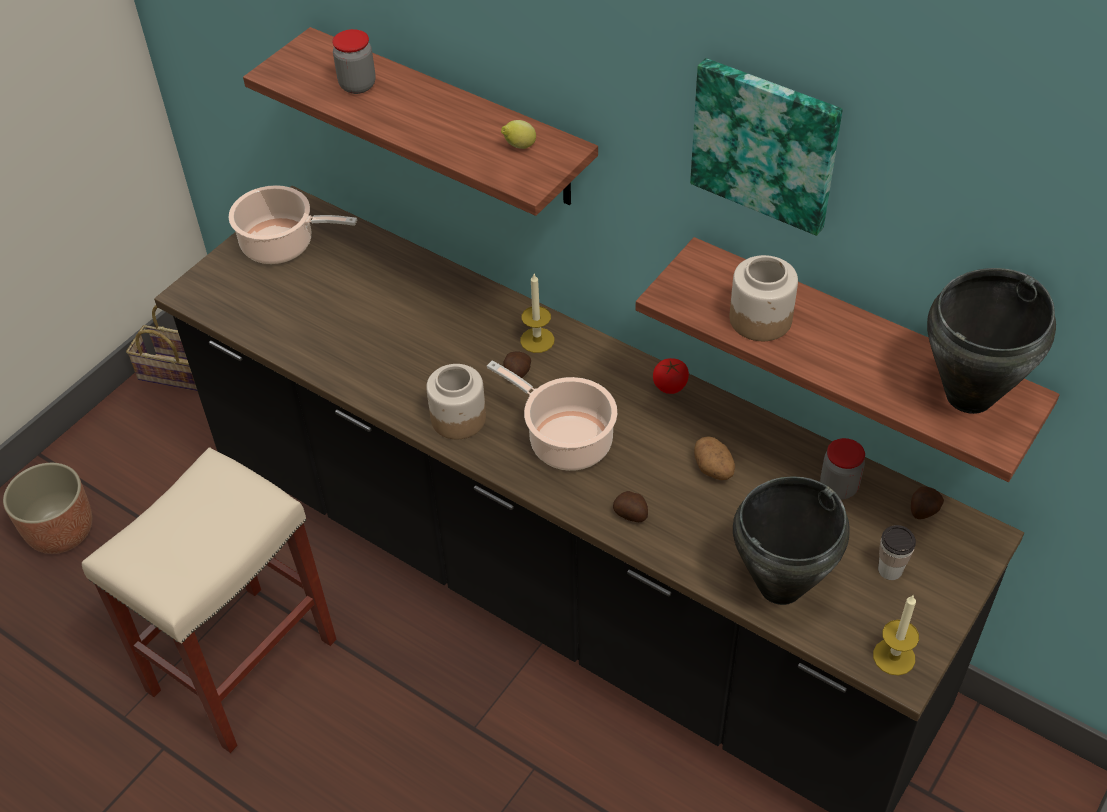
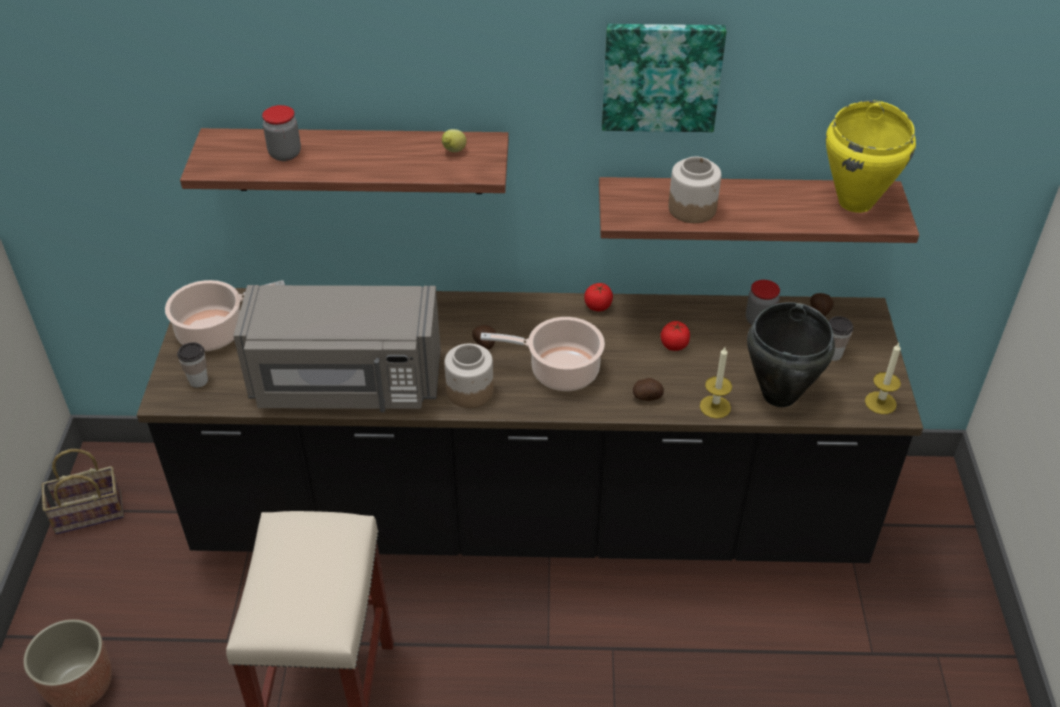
camera: 35 degrees left, 5 degrees down
candle [520,274,554,353] -> candle moved to [700,347,732,419]
potato [694,436,735,480] -> tomato [660,321,690,351]
black cooking pot [927,268,1056,414] -> yellow cooking pot [826,101,916,213]
none -> cup [177,342,208,388]
none -> grey microwave [233,285,441,413]

